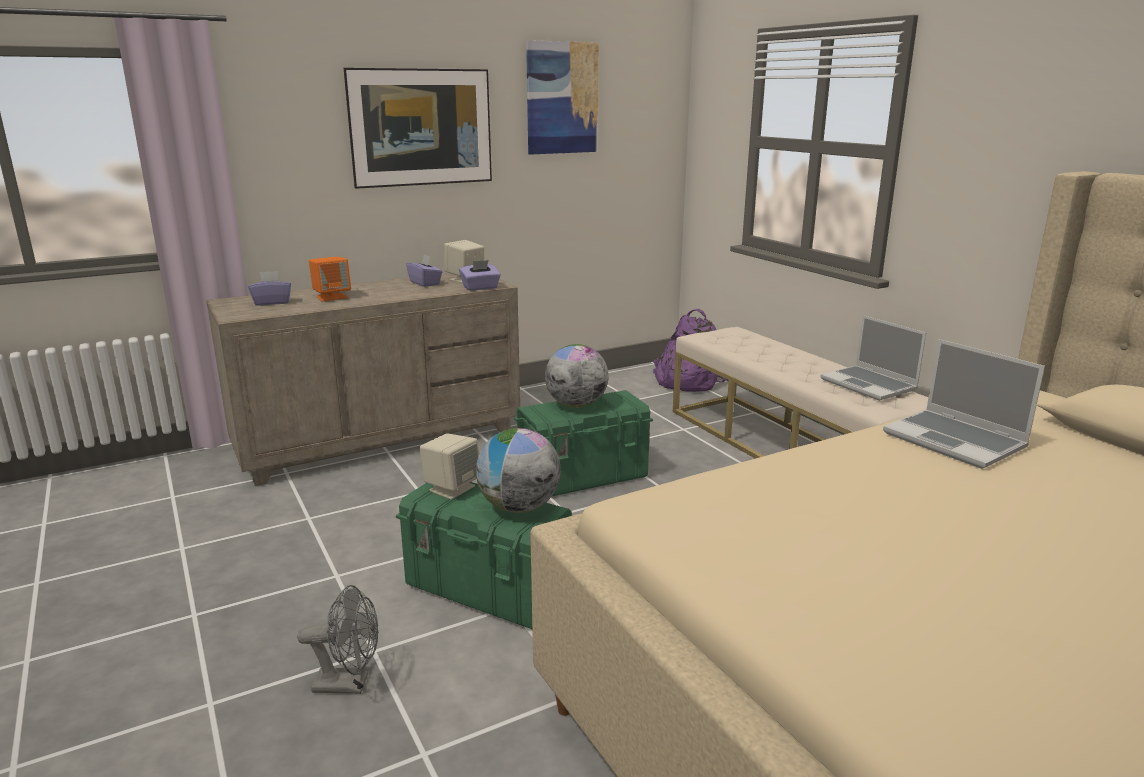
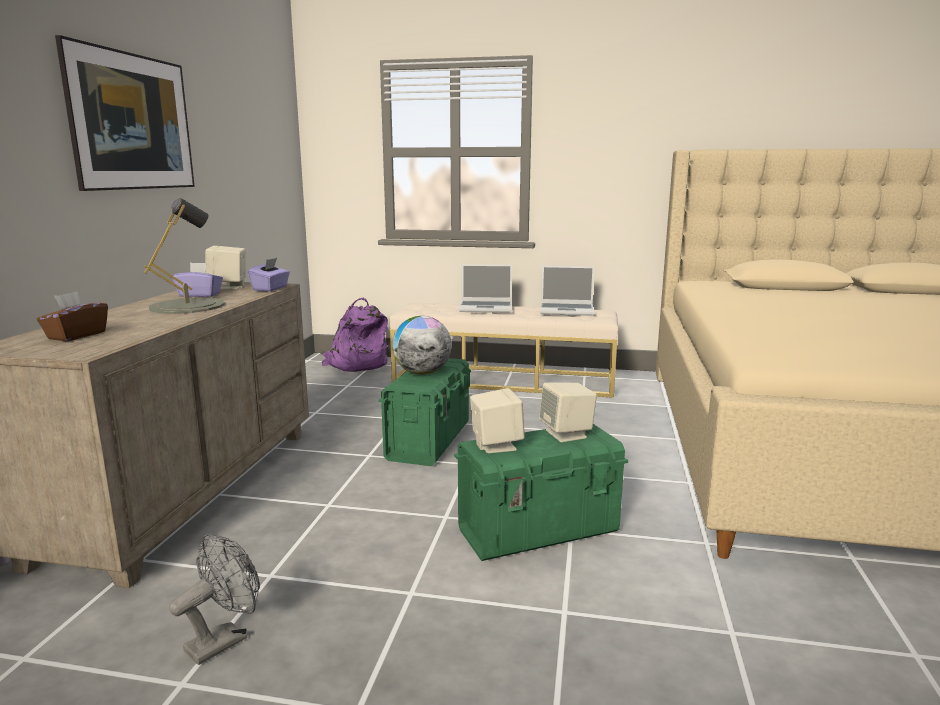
camera: 50 degrees left, 5 degrees down
purple tissue box [248,271,291,306] -> brown tissue box [37,292,108,341]
grey fan [297,585,378,694] -> grey fan moved to [169,534,260,665]
orange speaker [309,257,351,301] -> none
globe [476,428,561,513] -> beige speaker [539,382,597,442]
picture [526,40,599,155] -> none
laptop [883,339,1045,469] -> laptop moved to [458,264,512,313]
none -> grey table lamp [144,198,225,314]

